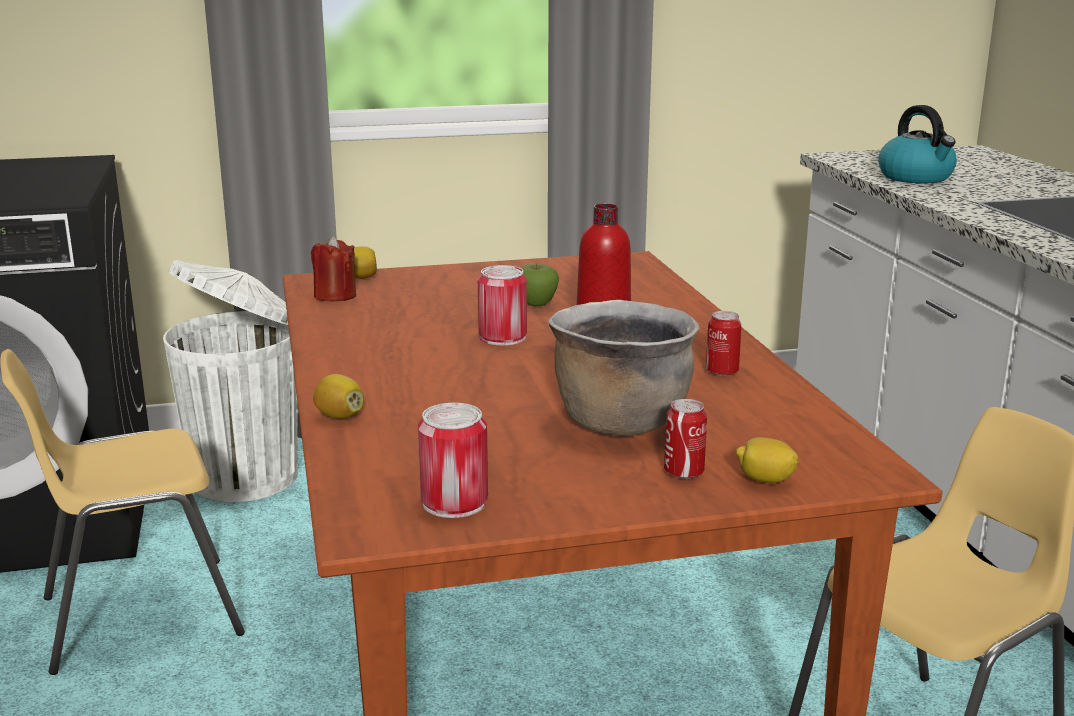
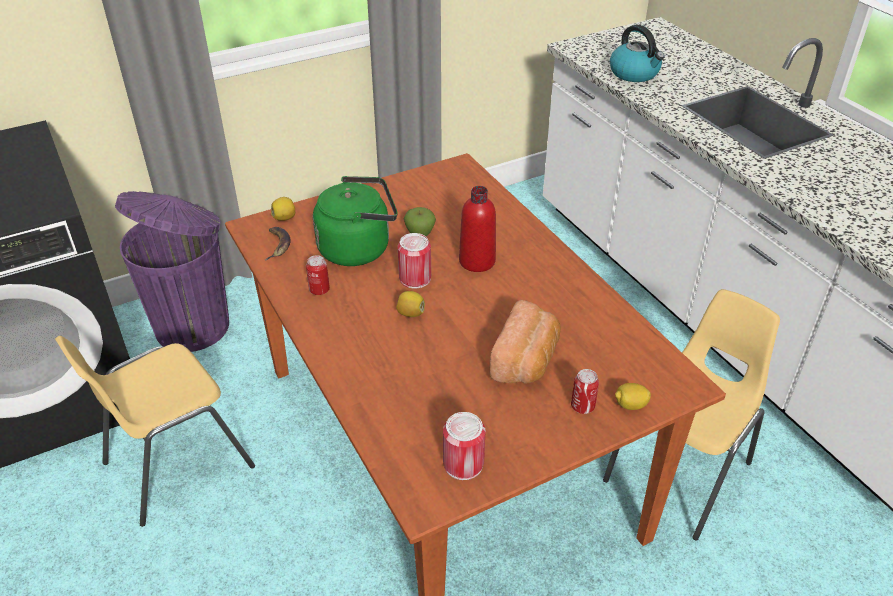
camera: 15 degrees left, 20 degrees up
white trash can [163,260,298,502] -> purple trash can [115,191,229,352]
red candle [311,236,356,302] -> banana [265,227,290,260]
lemon [313,374,364,418] -> lemon moved to [396,291,425,317]
brown cooking pot [548,300,699,436] -> bread [490,300,561,383]
can [706,311,742,376] -> can moved to [306,255,330,295]
none -> green kettle [313,176,398,266]

